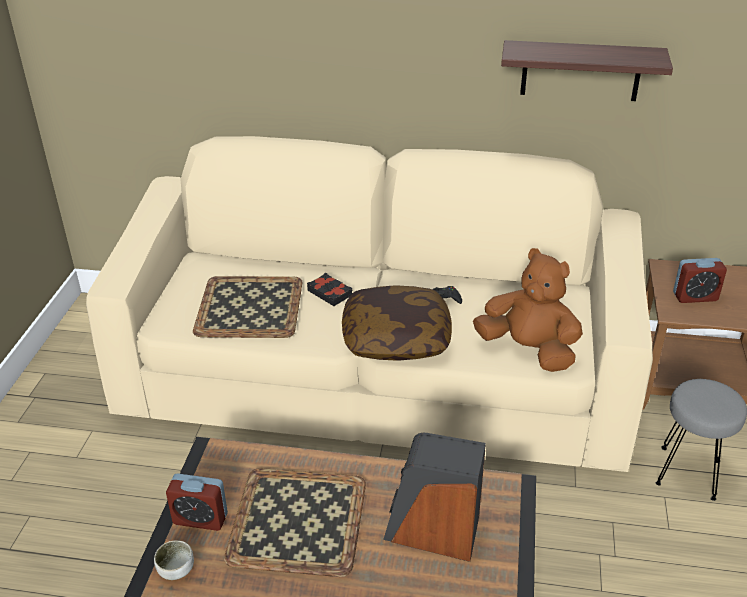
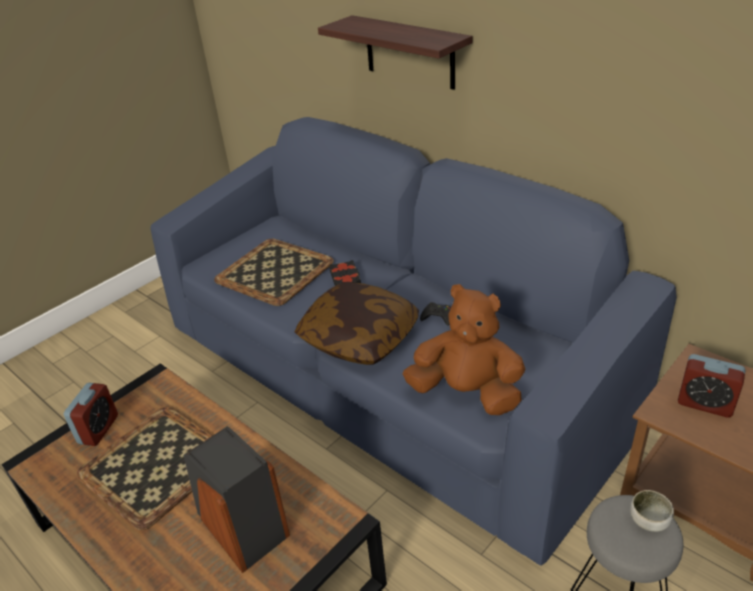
camera: 35 degrees right, 0 degrees up
beige sofa [86,136,653,472] -> blue sofa [151,117,677,566]
bowl [154,540,194,580] -> bowl moved to [630,490,674,532]
alarm clock [166,473,228,531] -> alarm clock turned 120 degrees counterclockwise [64,383,118,446]
brown plush toy [473,248,583,372] -> brown plush toy turned 45 degrees counterclockwise [403,284,525,415]
shelf [501,40,673,101] -> shelf moved to [318,15,473,90]

